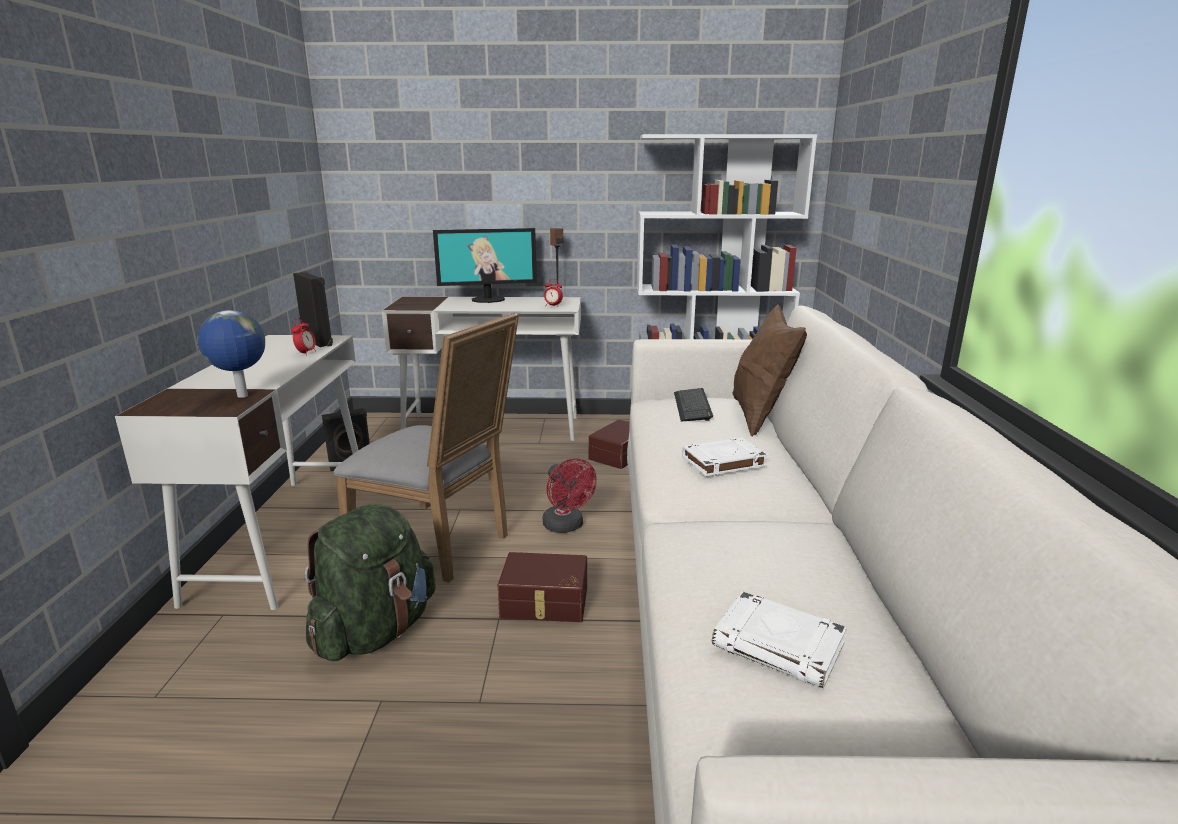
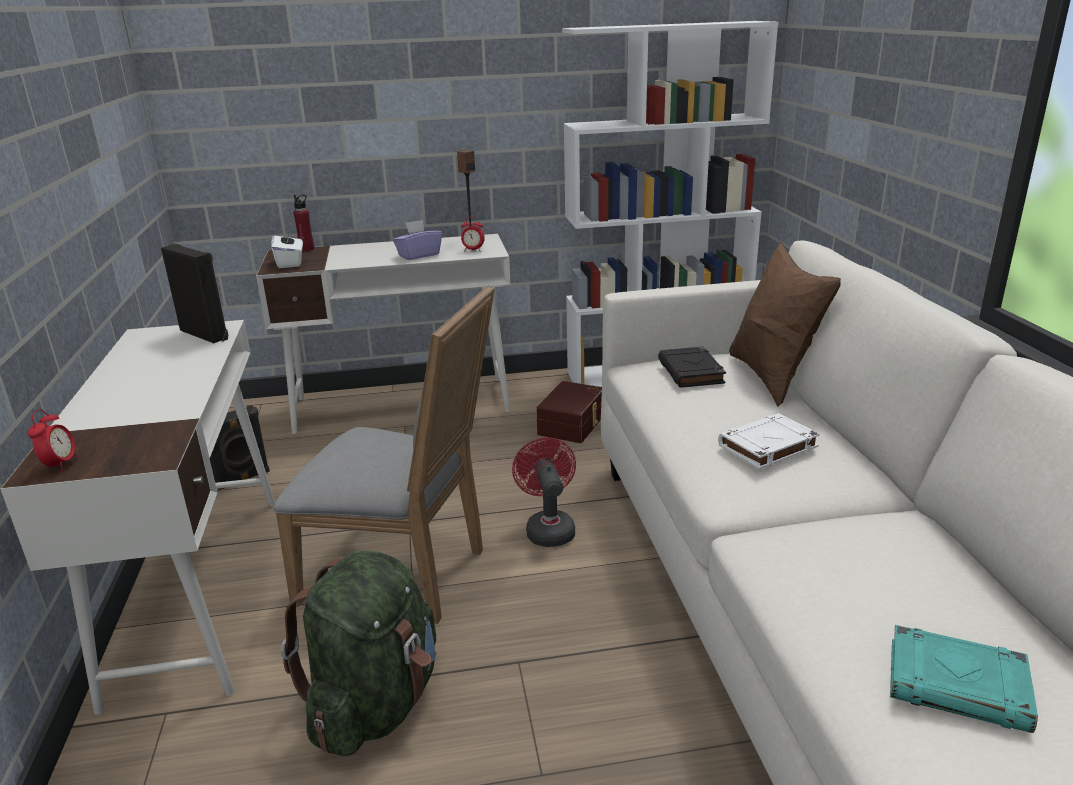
camera: 10 degrees left, 5 degrees up
globe [197,310,265,398] -> none
alarm clock [291,318,316,356] -> alarm clock moved to [28,409,78,471]
monitor [433,228,537,303] -> none
brown storage box [498,552,587,622] -> none
red fan [542,458,597,533] -> red fan turned 150 degrees counterclockwise [512,438,576,547]
keyboard [674,388,713,422] -> black book [658,347,726,388]
white book [712,591,847,688] -> turquoise book [890,625,1038,733]
none -> white tissue box [271,227,303,268]
none -> red bottle [293,195,314,251]
none -> purple tissue box [393,220,442,260]

